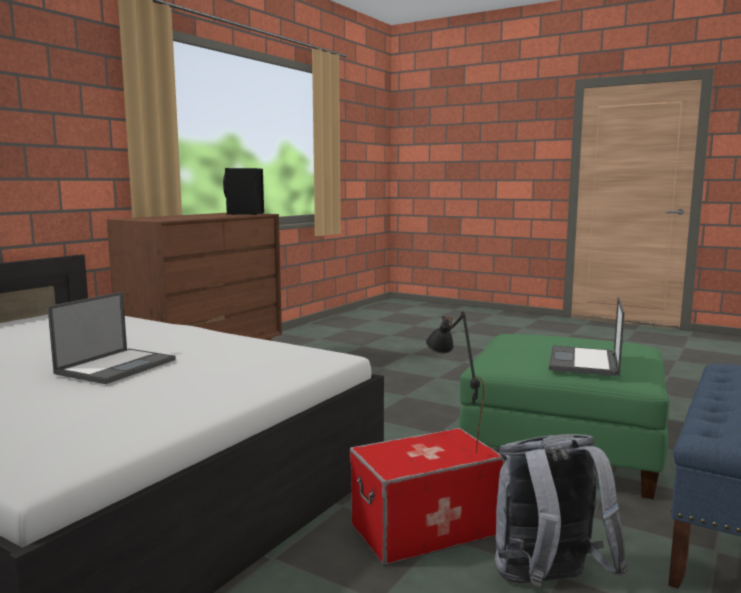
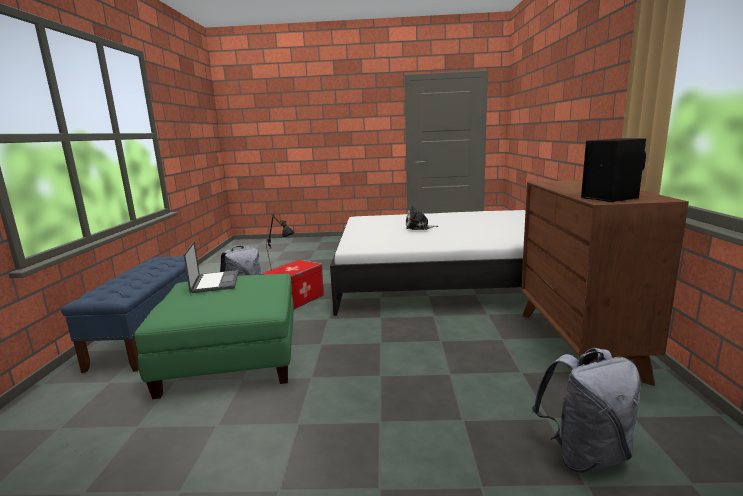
camera: 150 degrees right, 5 degrees up
laptop [47,292,176,384] -> plush toy [406,205,438,230]
none -> grey backpack [532,348,640,473]

